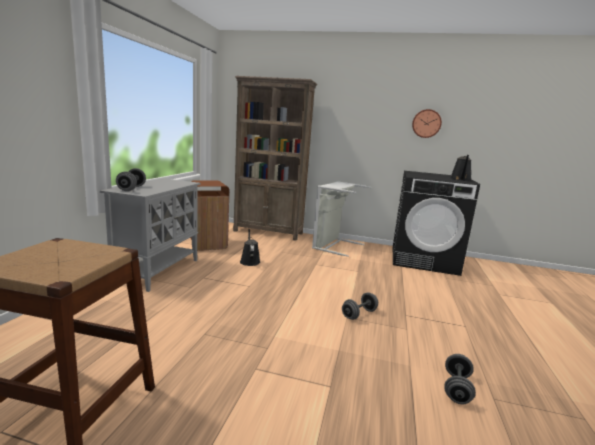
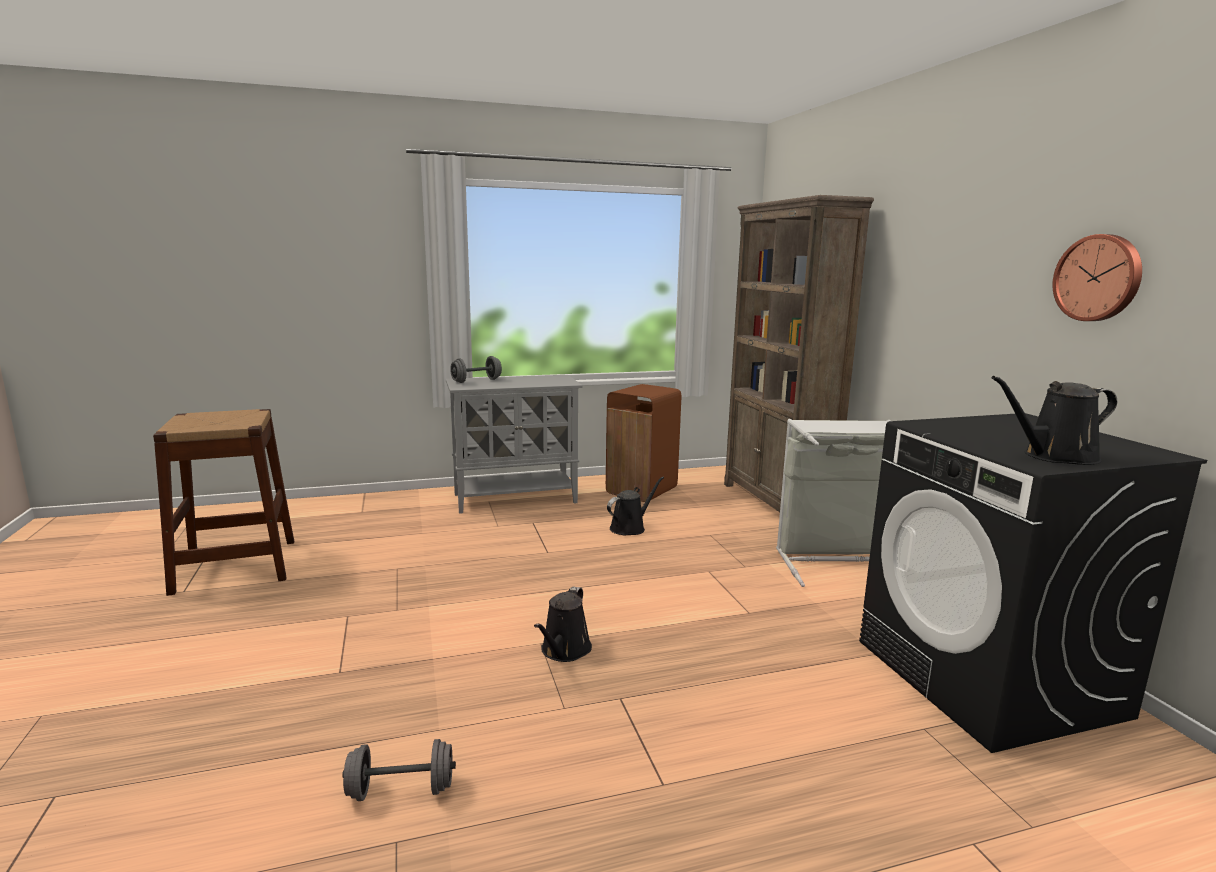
camera: 60 degrees right, 0 degrees up
grey dumbbell [342,292,378,320] -> black watering can [534,587,592,662]

